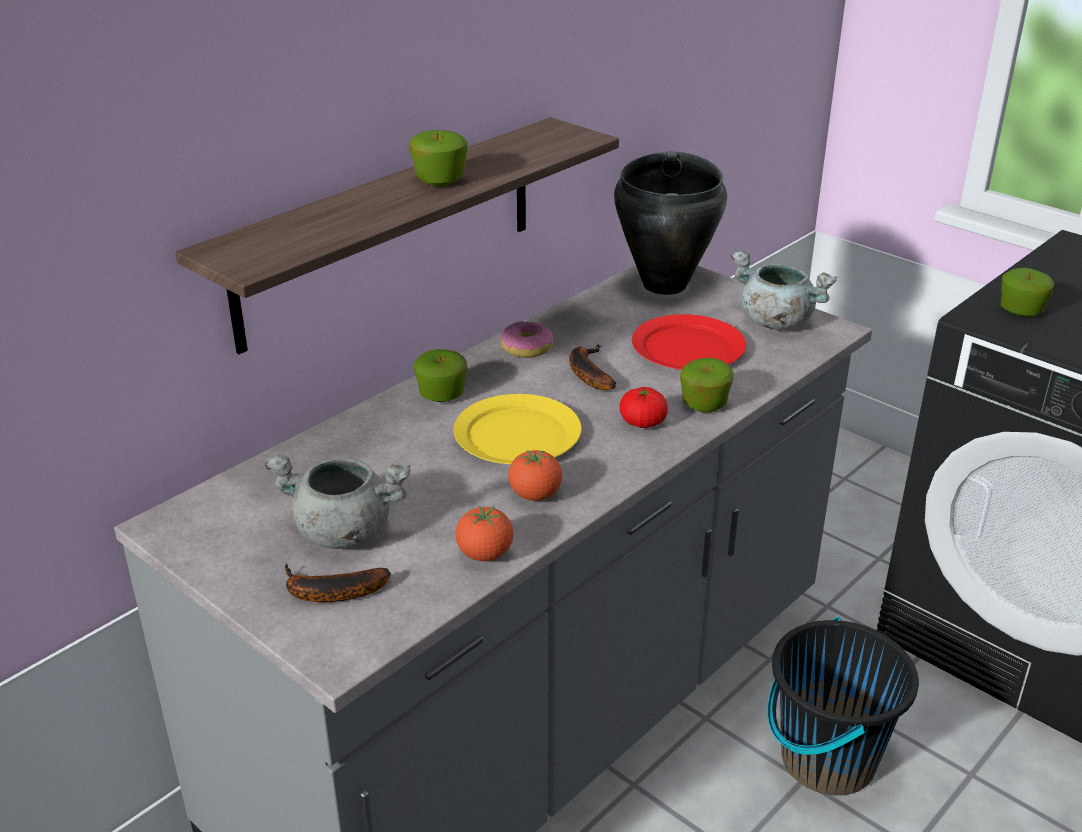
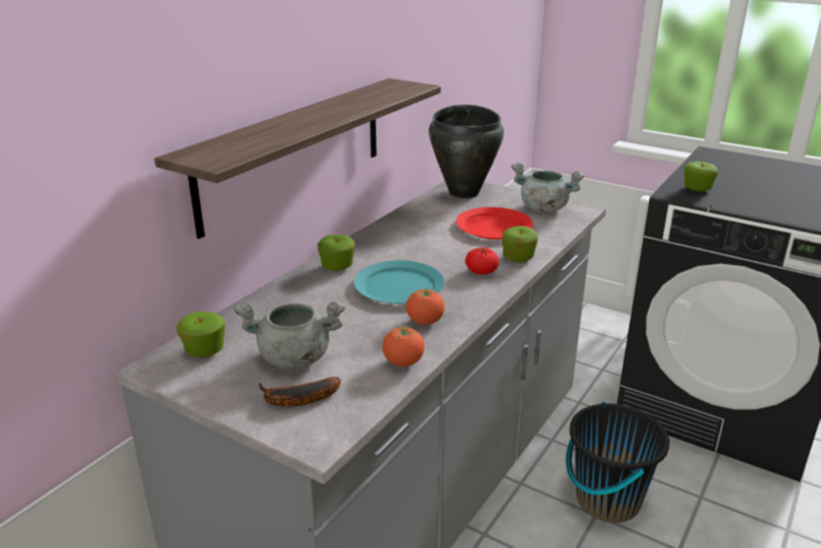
camera: 10 degrees left, 5 degrees down
apple [409,130,468,187] -> apple moved to [176,312,225,358]
yellow plate [453,394,582,464] -> turquoise plate [354,260,444,304]
donut [500,321,553,358] -> none
banana [569,344,616,390] -> none

